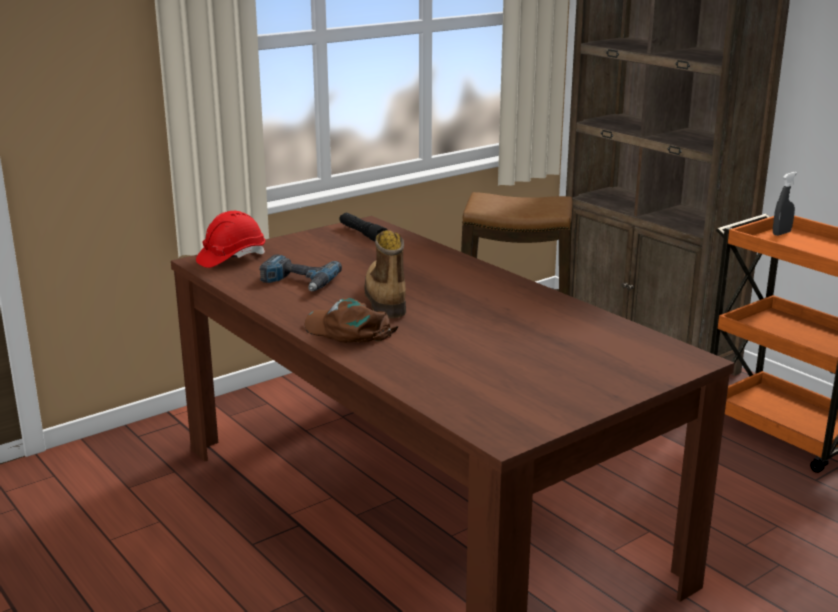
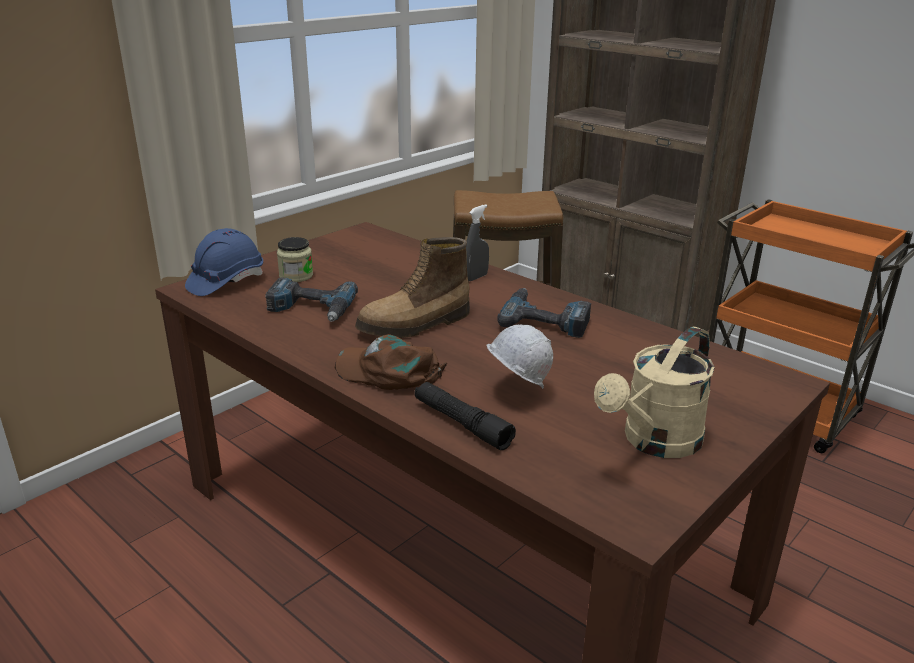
camera: 10 degrees left, 5 degrees up
red hard hat [196,211,265,268] -> blue hard hat [185,228,263,296]
black flashlight [339,213,387,241] -> black flashlight moved to [414,382,516,450]
boot [364,230,406,318] -> boot turned 105 degrees counterclockwise [355,237,470,338]
grey spray bottle [773,172,797,236] -> grey spray bottle moved to [466,204,489,281]
none -> jar [277,237,313,282]
none -> white hard hat [486,324,553,389]
none -> power drill [497,288,591,338]
none -> beige watering can [594,326,715,458]

